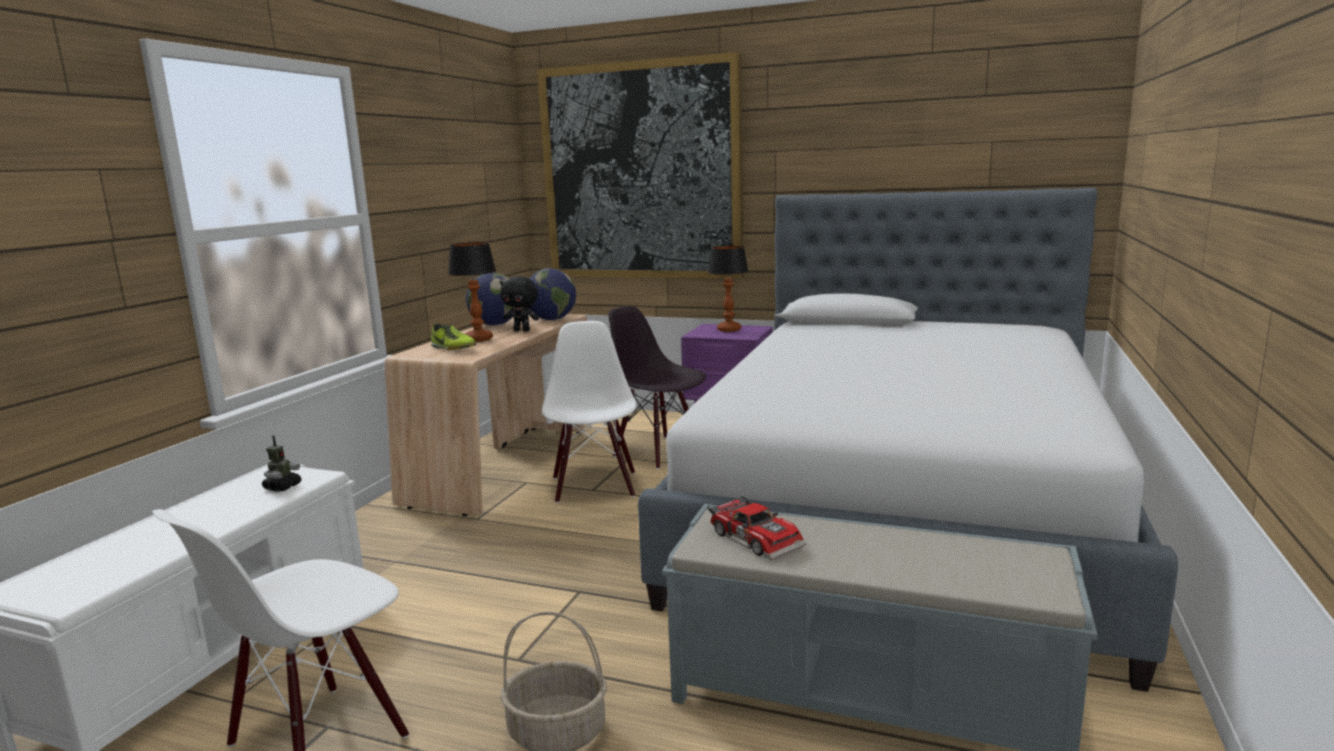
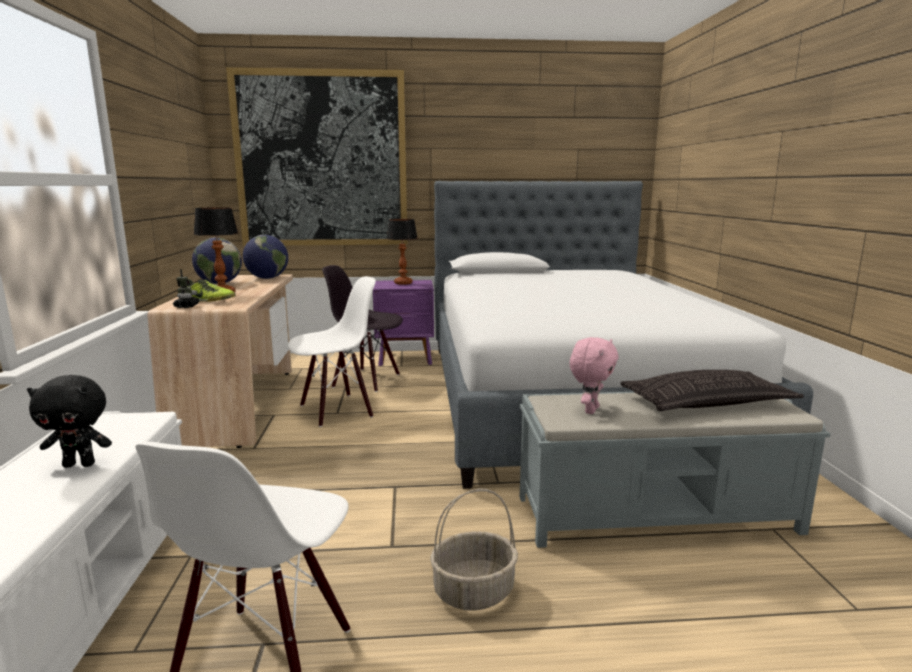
camera: 25 degrees left, 0 degrees up
toy robot [262,435,302,492] -> toy robot moved to [173,269,199,308]
black plush toy [500,276,539,331] -> black plush toy moved to [27,375,112,468]
white chair [542,321,637,503] -> white chair turned 90 degrees clockwise [288,276,376,427]
toy car [708,496,806,560] -> pink plush toy [570,337,619,414]
none -> pillow [620,370,804,411]

